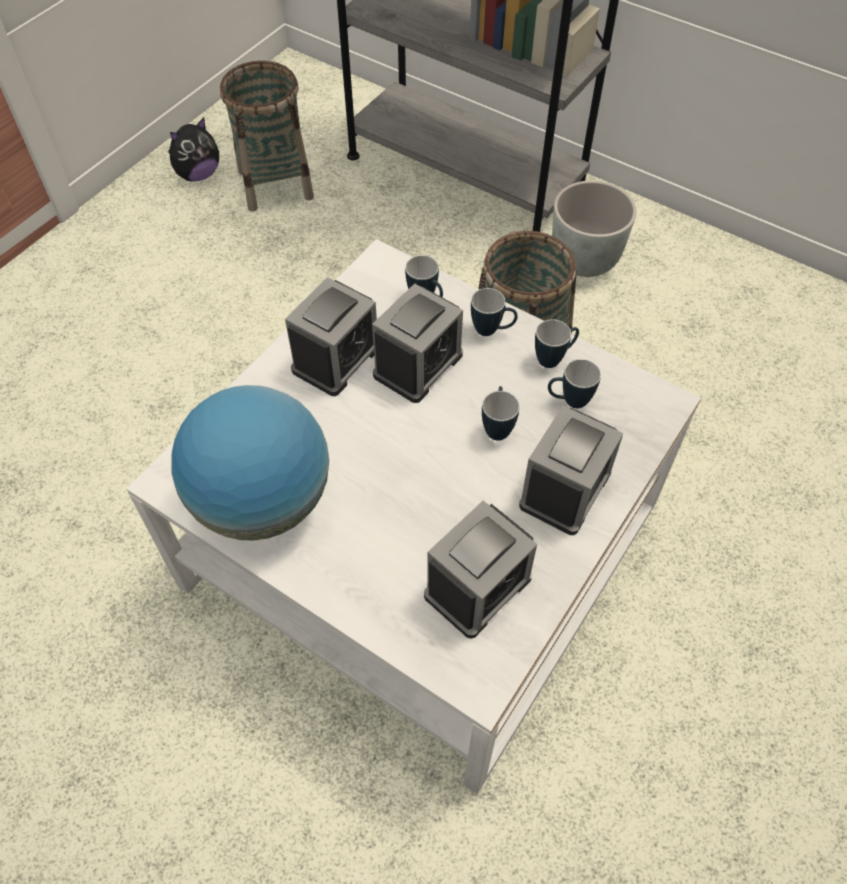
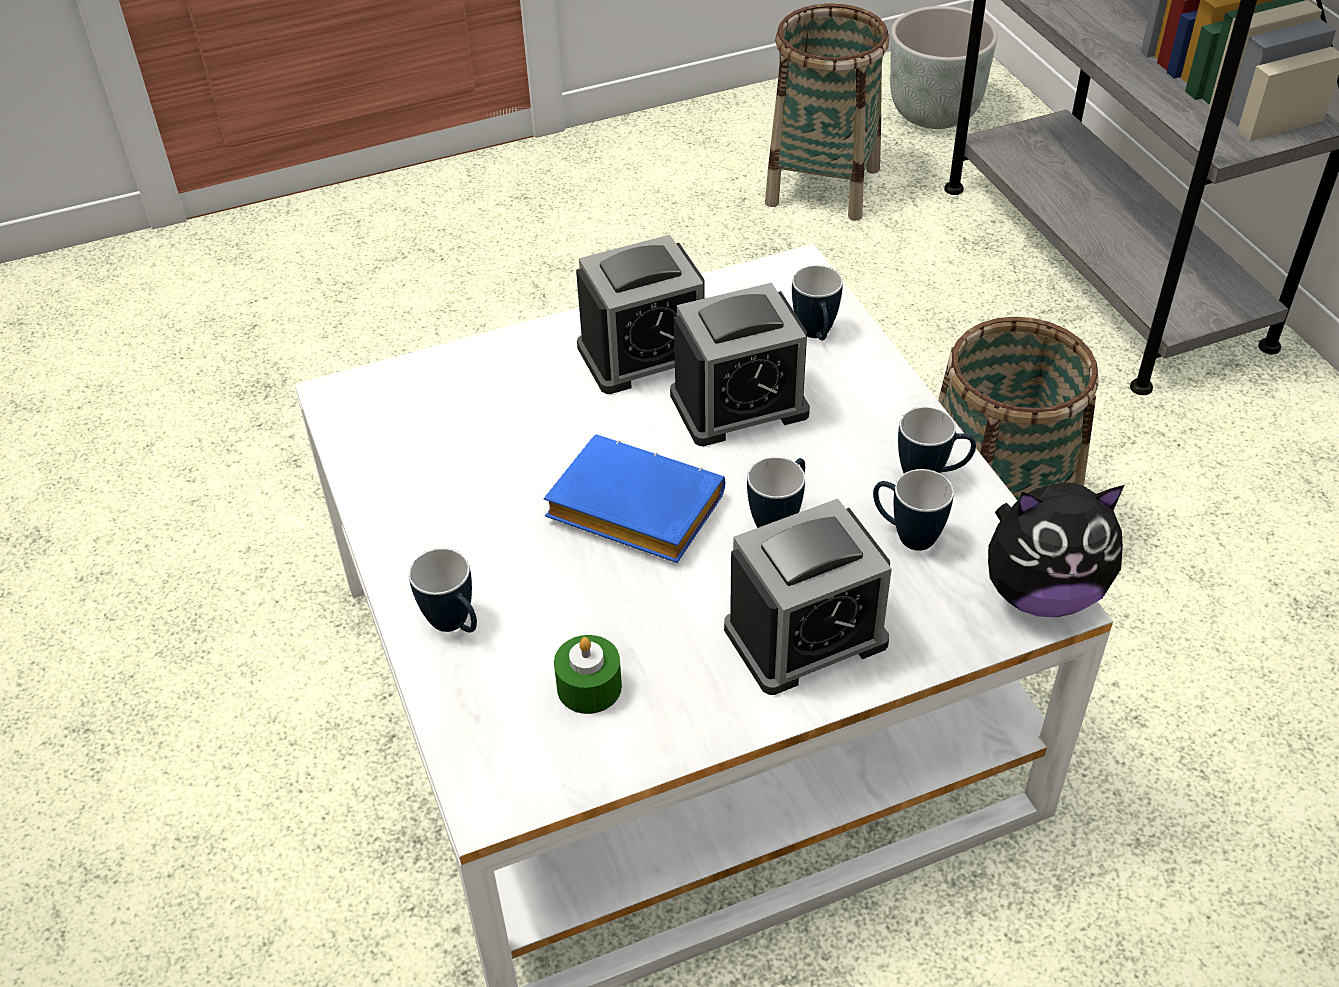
camera: 35 degrees right, 10 degrees down
plush toy [168,117,219,182] -> plush toy moved to [988,483,1125,617]
globe [171,385,329,540] -> none
alarm clock [424,501,537,639] -> green candle [554,635,622,714]
mug [471,288,518,336] -> mug moved to [409,548,477,632]
grey planter [552,181,636,277] -> grey planter moved to [890,6,998,129]
none -> blue book [544,435,725,563]

